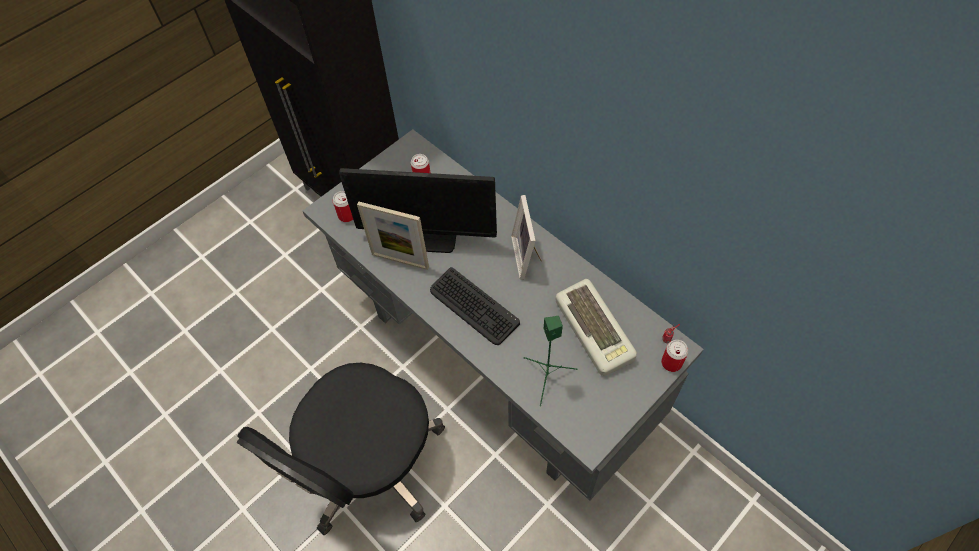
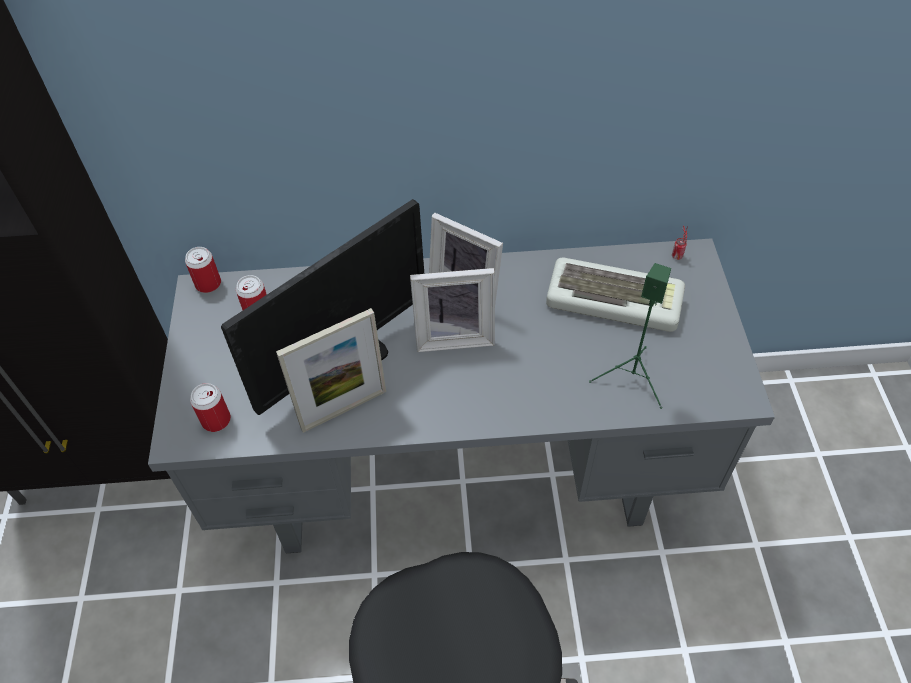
camera: 50 degrees left, 5 degrees down
keyboard [430,267,520,345] -> none
can [661,340,688,372] -> can moved to [185,247,221,293]
none -> picture frame [410,268,495,352]

